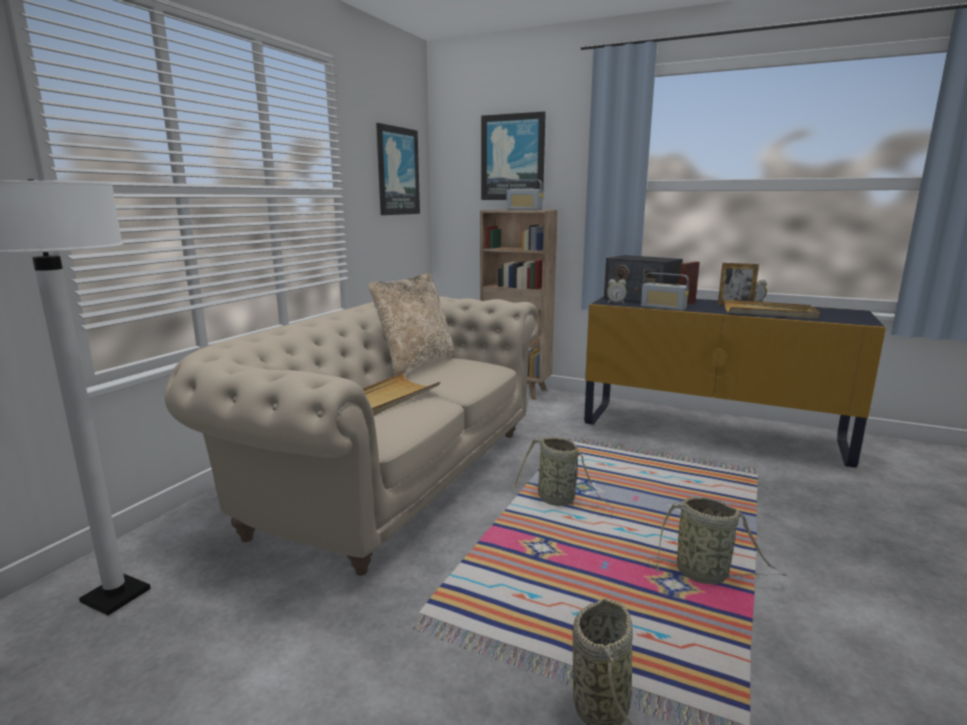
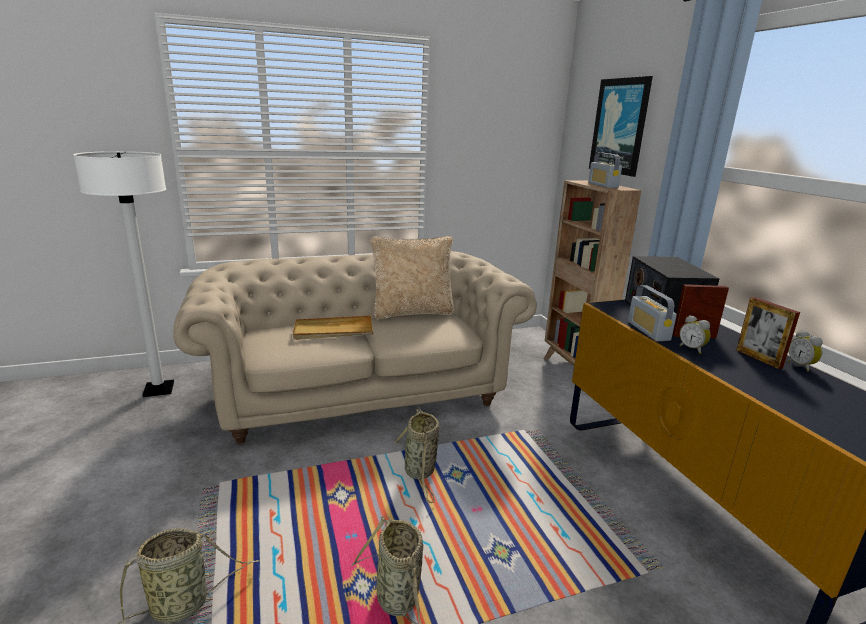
camera: 45 degrees right, 5 degrees up
picture [376,123,420,215] -> none
alarm clock [607,279,627,304] -> alarm clock moved to [679,315,710,354]
beige tray [724,300,820,319] -> none

